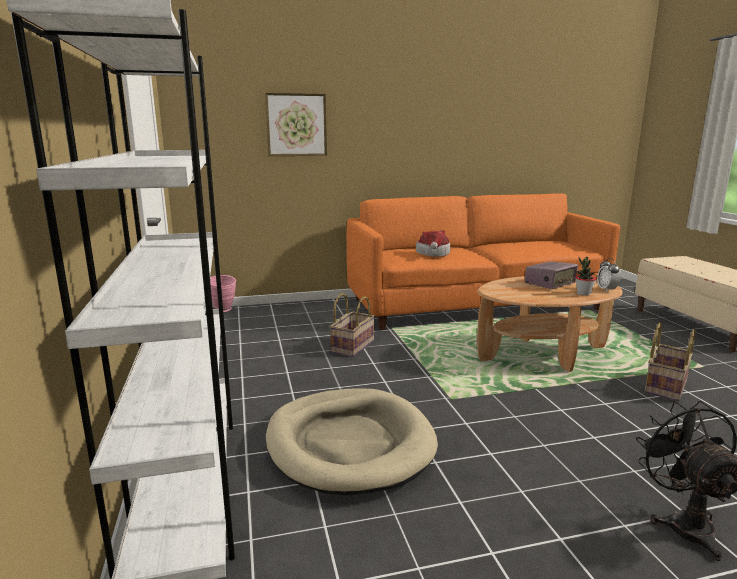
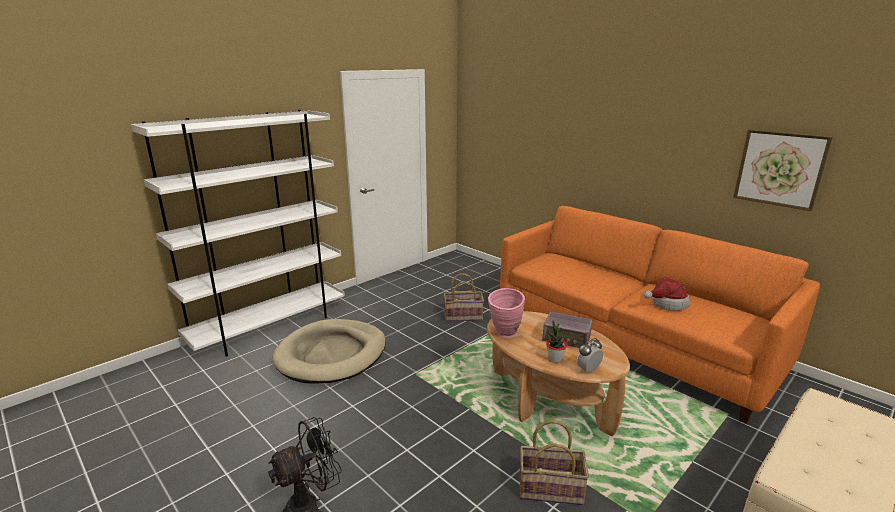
camera: 60 degrees right, 5 degrees up
pink vase [210,275,236,312] -> pink vase moved to [488,288,525,338]
picture [265,93,327,156] -> picture moved to [733,130,832,211]
hat [416,231,450,257] -> hat moved to [644,277,690,311]

